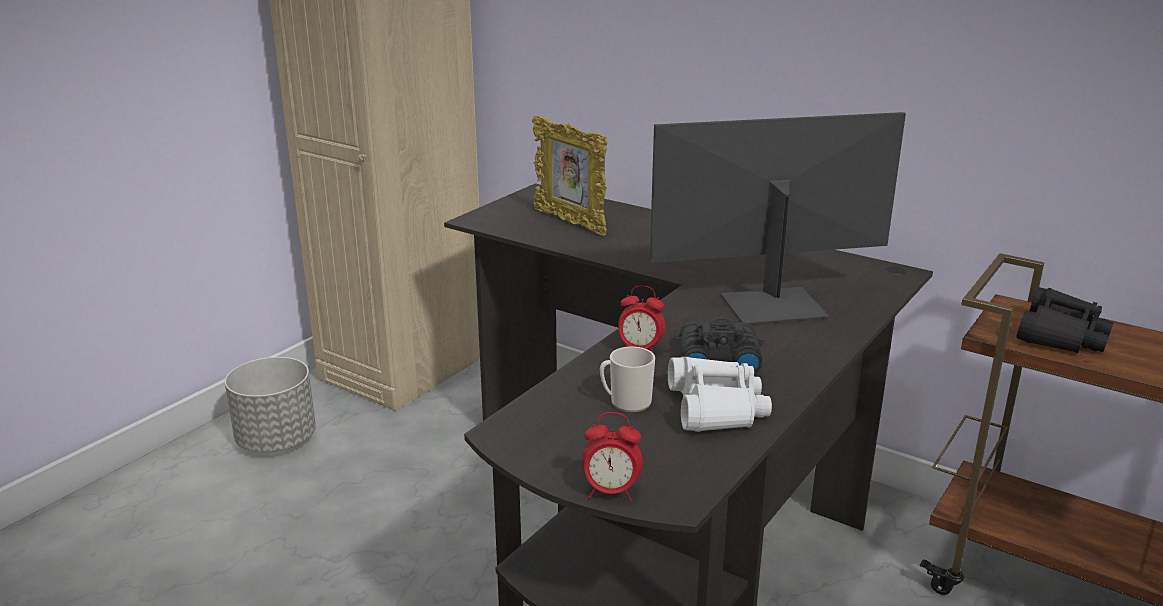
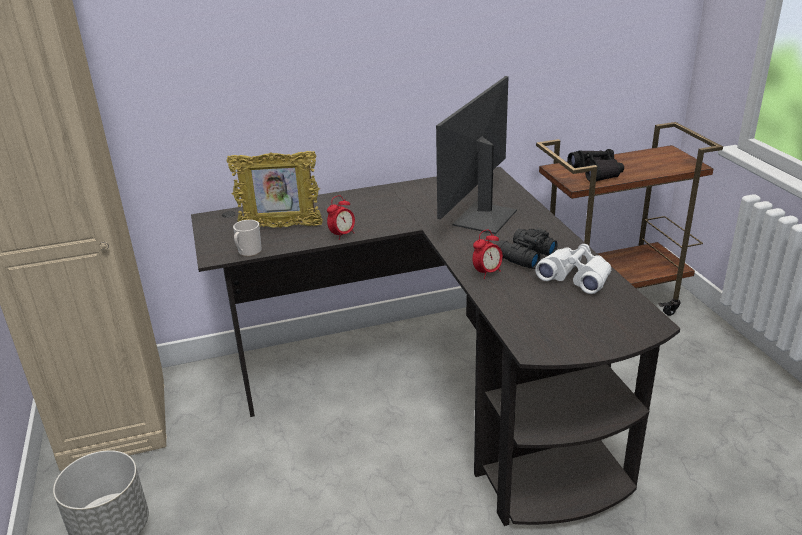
camera: 50 degrees left, 5 degrees up
alarm clock [582,412,643,501] -> alarm clock moved to [327,195,355,240]
mug [600,346,655,412] -> mug moved to [233,220,262,257]

